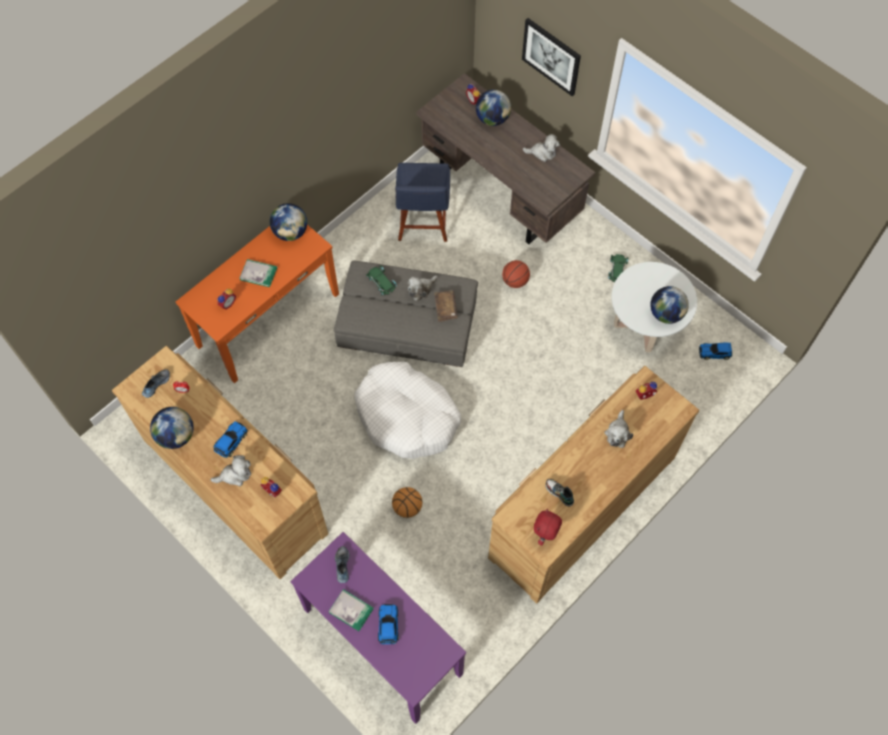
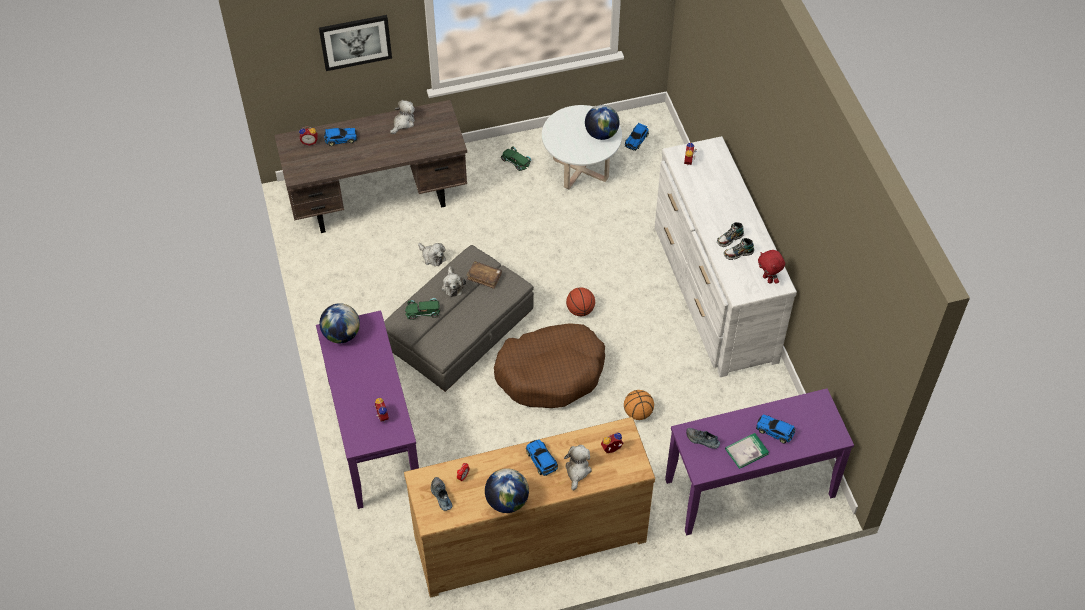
camera: 60 degrees left, 10 degrees down
orange console table [176,225,339,383] -> purple console table [316,310,419,509]
book [240,259,277,287] -> none
white dog bed [354,362,461,459] -> brown dog bed [494,323,605,408]
blue chair [395,163,450,242] -> none
globe [476,90,511,126] -> toy car [324,128,357,146]
brown dresser [488,366,699,603] -> white dresser [655,136,797,377]
basketball [502,260,530,288] -> basketball moved to [566,287,595,316]
plush toy [605,410,633,448] -> plush toy moved to [418,243,446,266]
none -> shoe [717,222,744,247]

